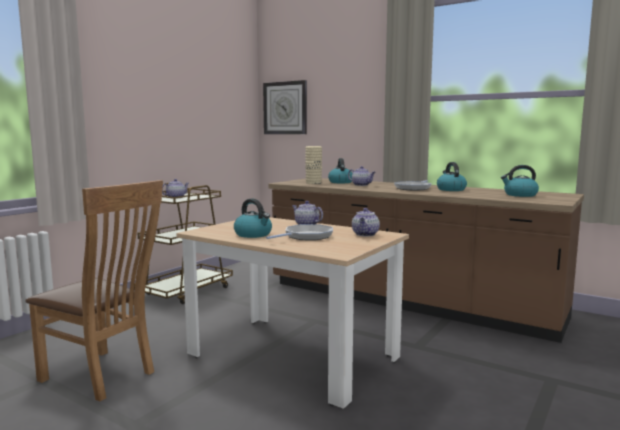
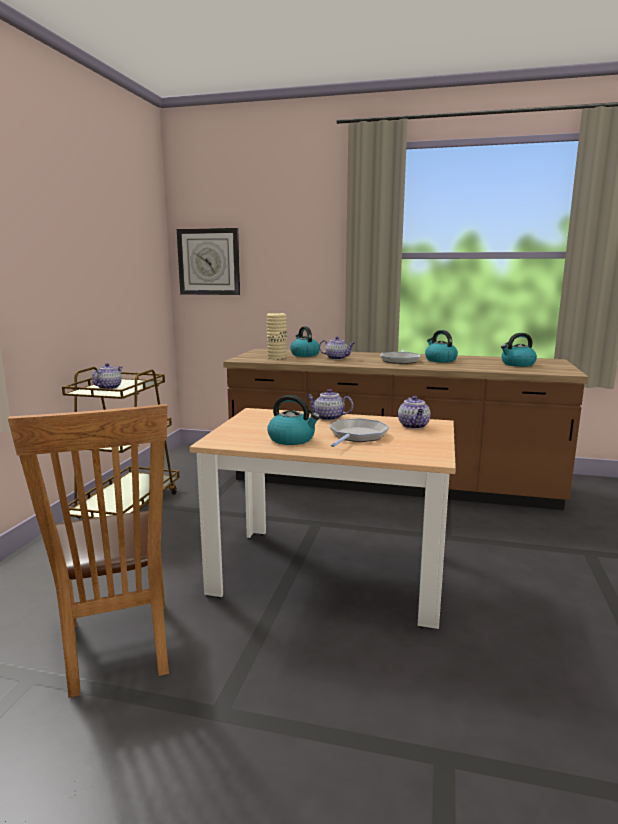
camera: 20 degrees left, 5 degrees up
brown chair [25,180,163,401] -> brown chair turned 60 degrees clockwise [8,404,169,698]

